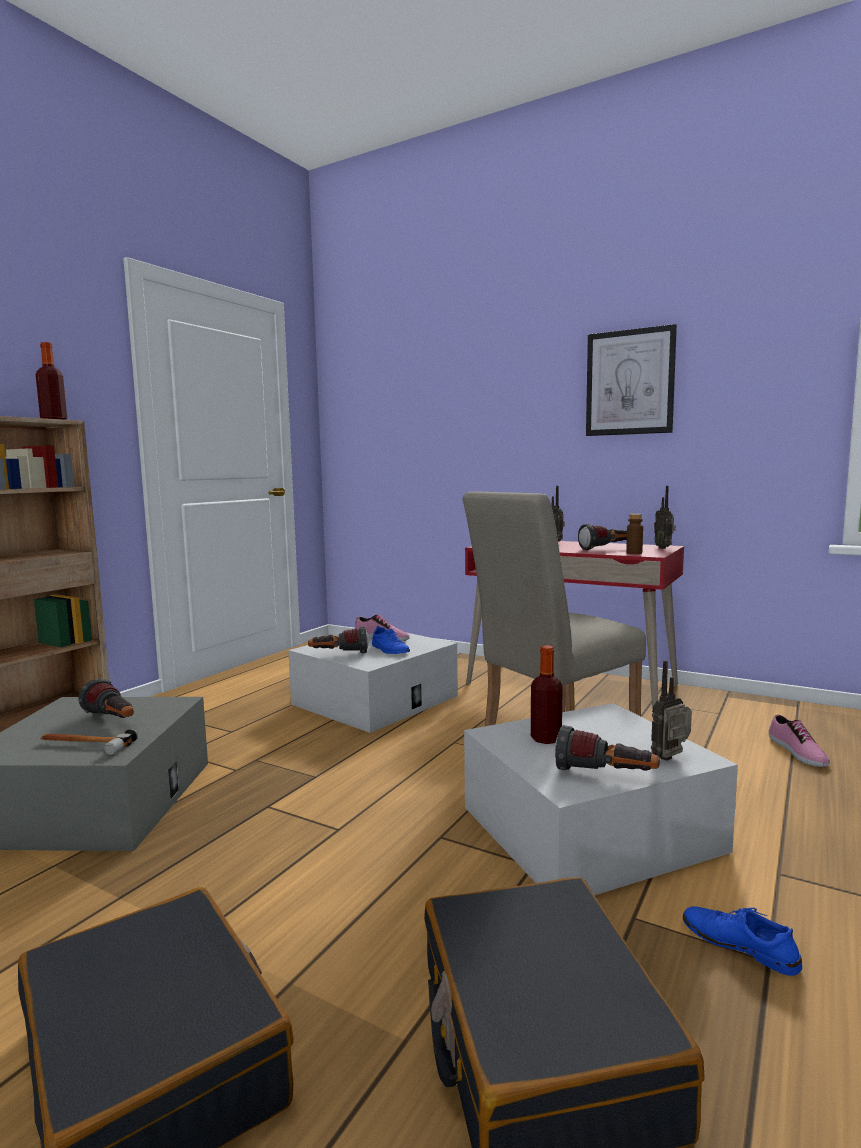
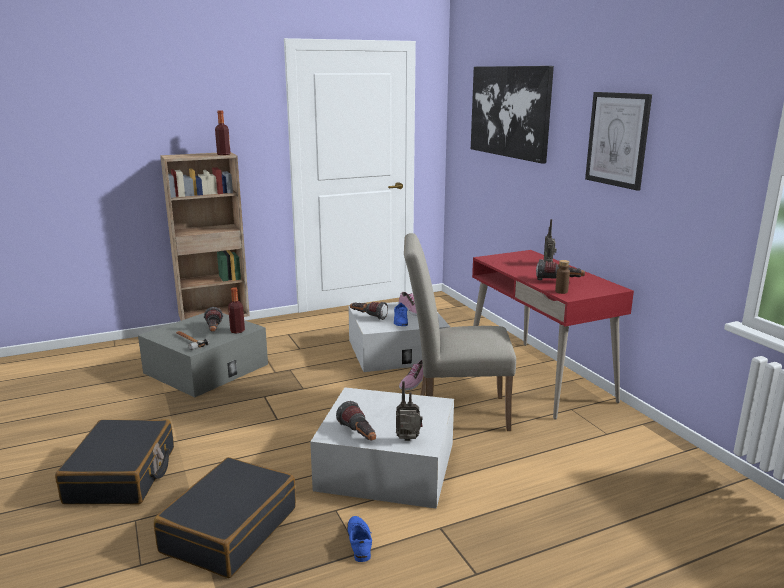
camera: 35 degrees right, 10 degrees up
bottle [531,645,563,744] -> bottle moved to [228,287,245,334]
radio [654,486,676,549] -> none
shoe [769,715,830,767] -> shoe moved to [399,360,423,390]
none -> picture [471,66,554,164]

